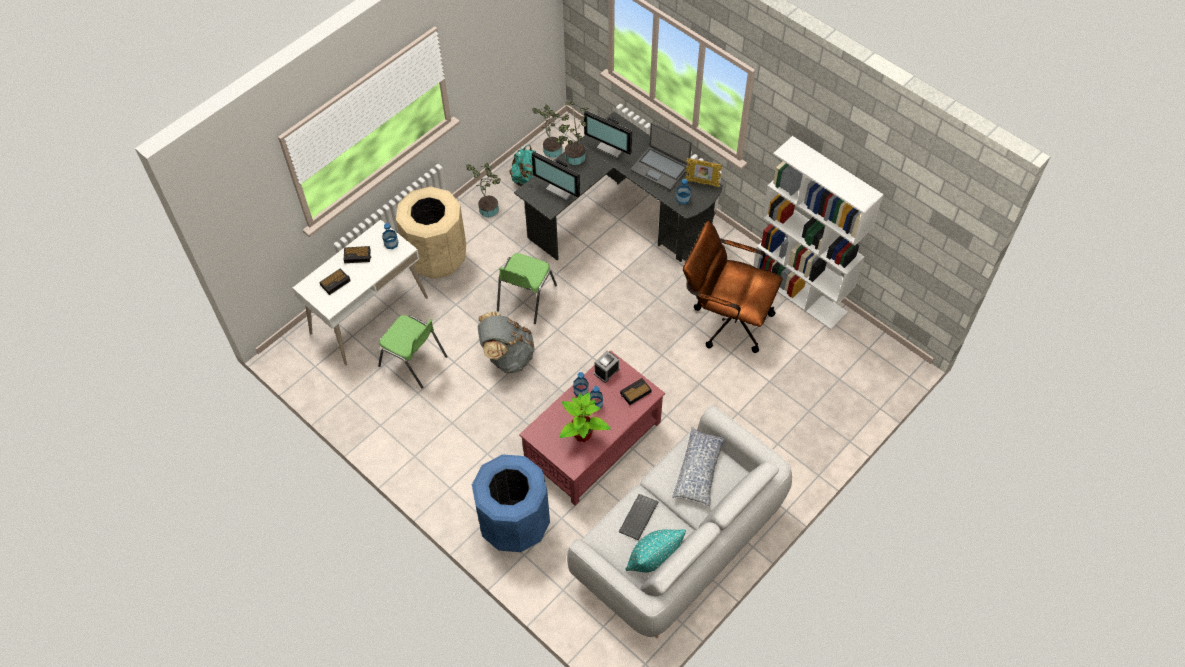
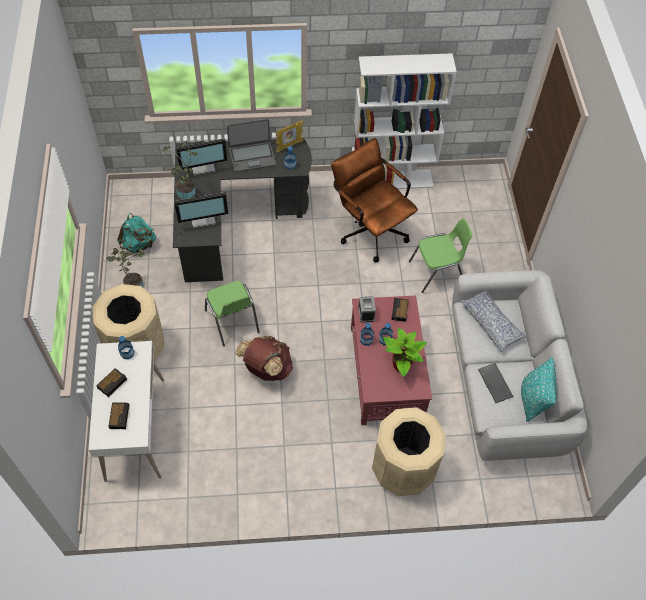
camera: 50 degrees left, 0 degrees up
green chair [378,315,448,389] -> green chair moved to [409,218,472,293]
blue trash can [472,454,550,552] -> beige trash can [372,407,446,496]
grey backpack [478,312,535,373] -> brown backpack [235,336,293,381]
potted plant [532,105,569,158] -> none
brown office chair [683,220,783,353] -> brown office chair turned 75 degrees clockwise [331,138,418,263]

